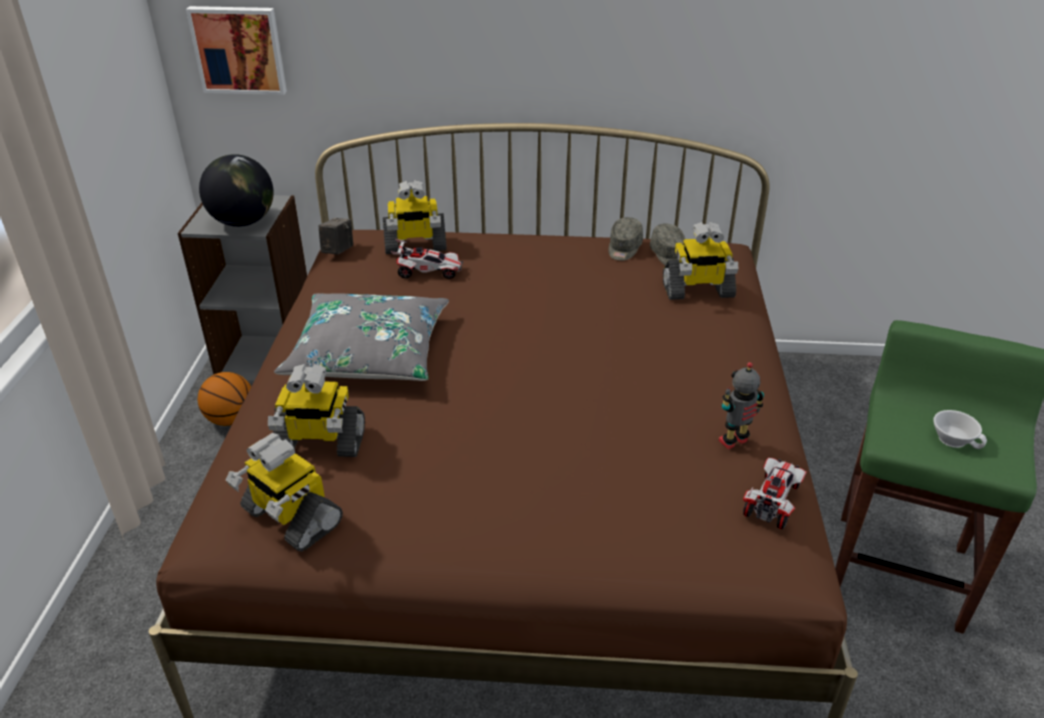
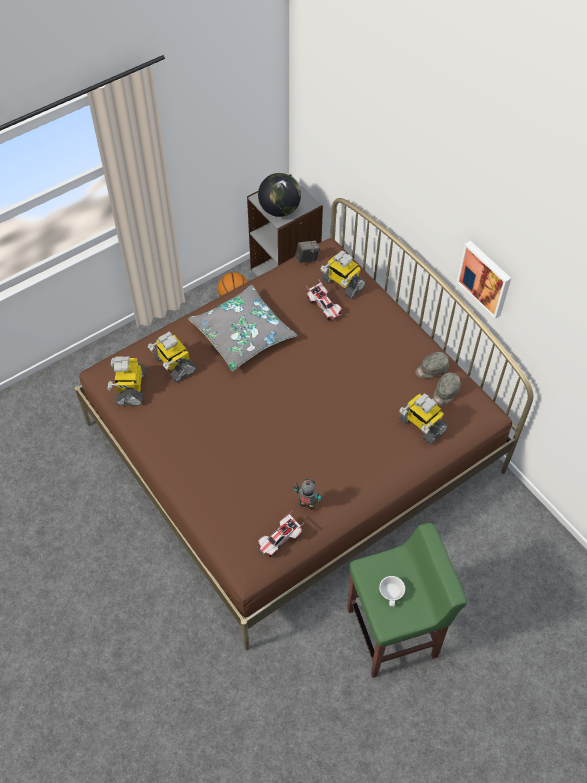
camera: 50 degrees right, 20 degrees up
picture [186,6,287,95] -> picture moved to [457,241,511,319]
toy car [743,458,806,529] -> toy car turned 150 degrees clockwise [257,511,304,557]

